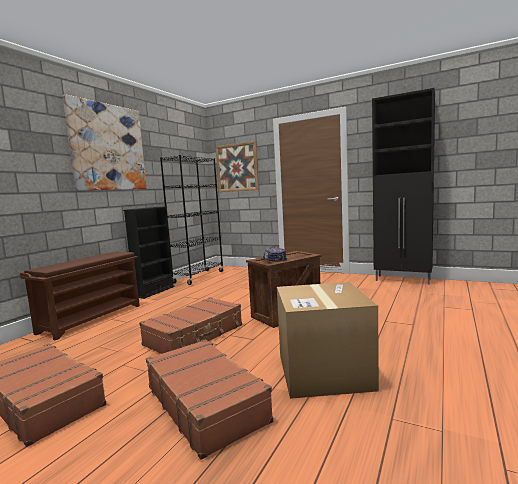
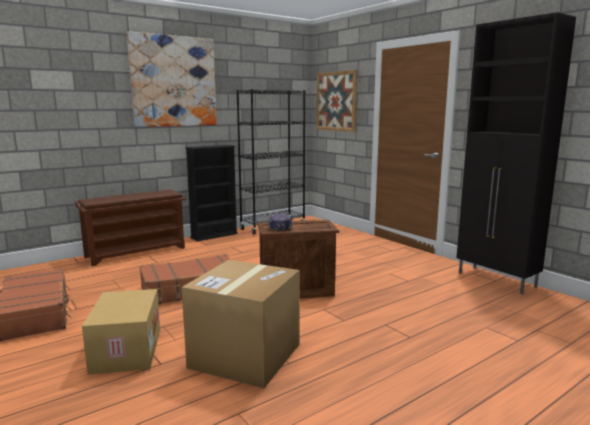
camera: 25 degrees right, 5 degrees up
brown suitcase [146,339,273,460] -> cardboard box [82,289,160,374]

